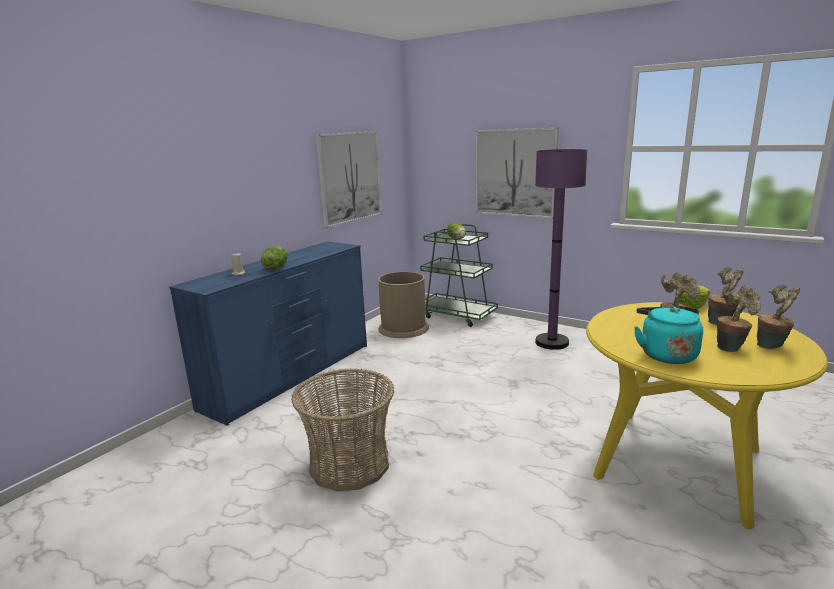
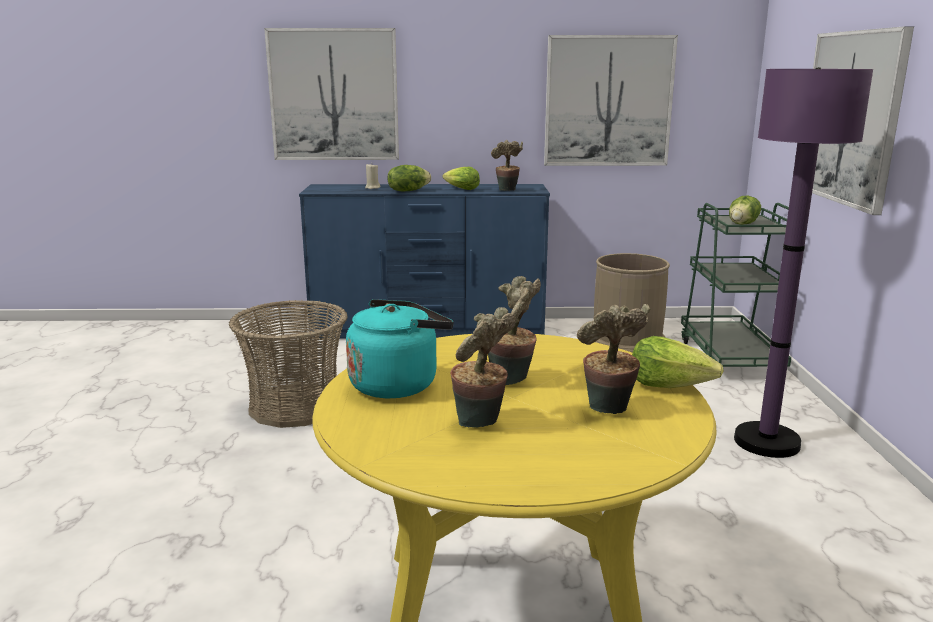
camera: 55 degrees right, 0 degrees up
potted plant [757,284,800,349] -> potted plant moved to [491,140,523,191]
none -> picture [264,28,399,160]
none -> lettuce [443,167,480,190]

